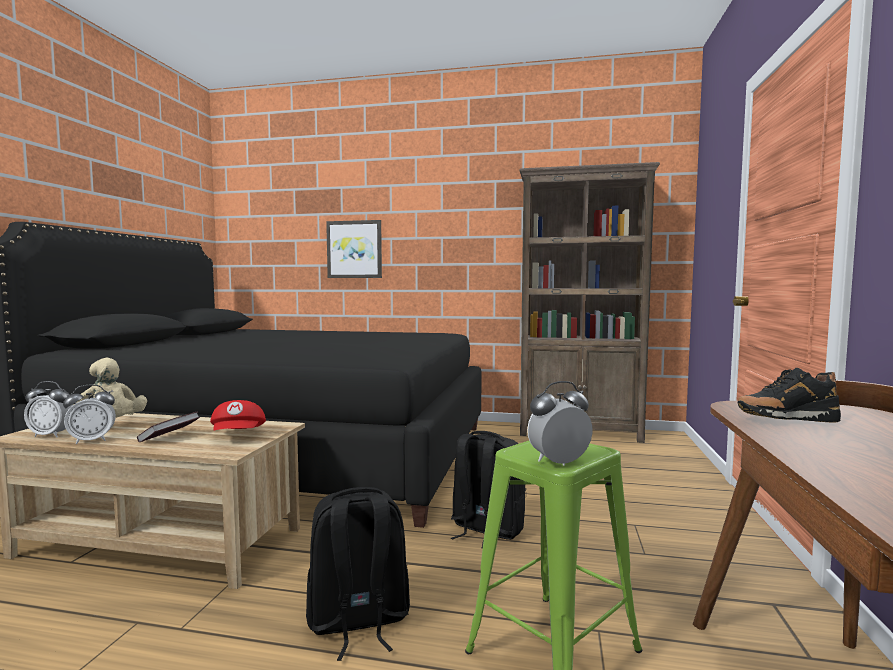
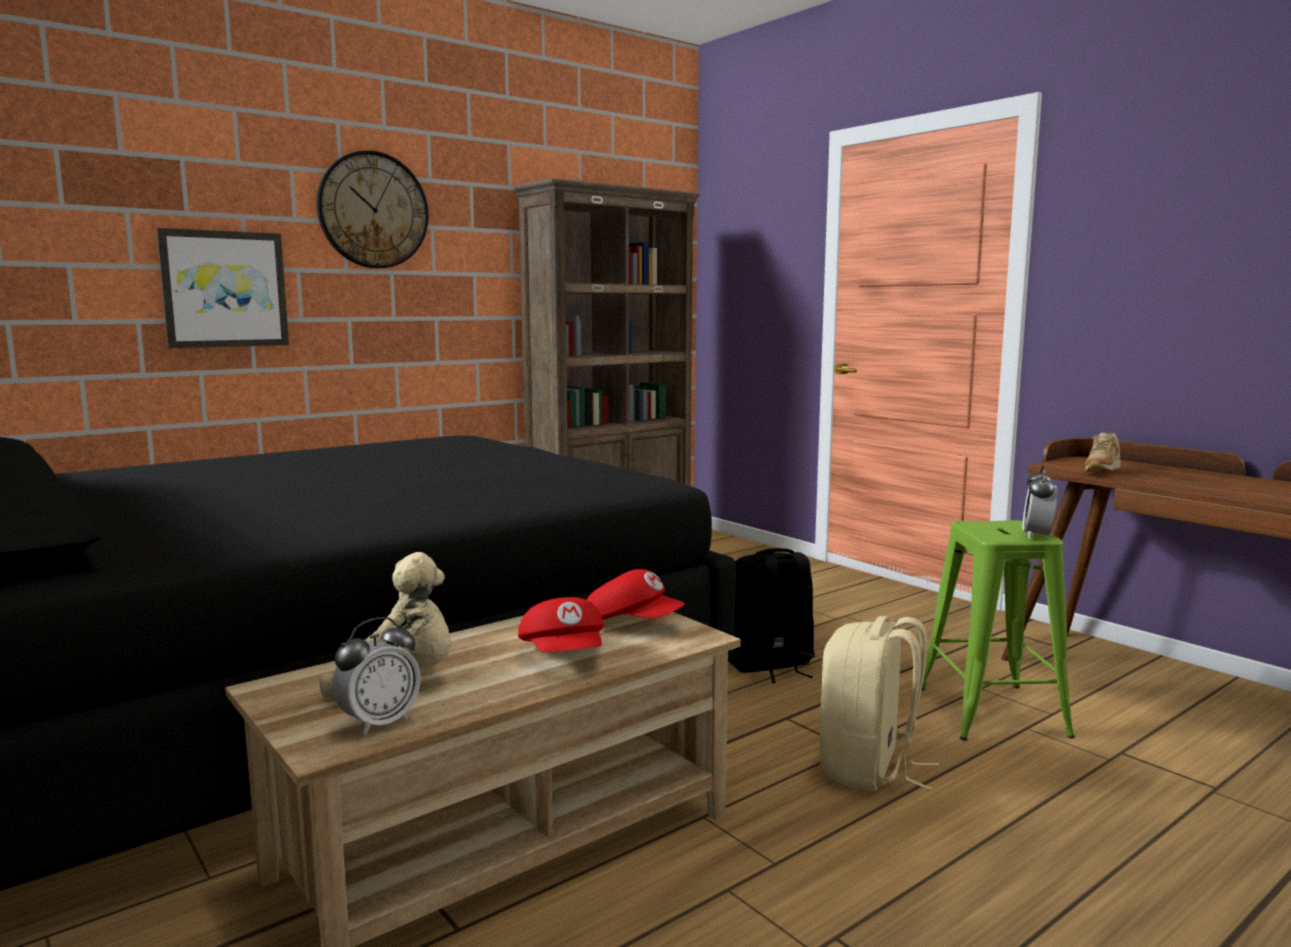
camera: 50 degrees left, 5 degrees up
alarm clock [63,385,116,444] -> none
book [137,412,200,442] -> red cap [518,597,604,652]
black backpack [306,487,410,661] -> beige backpack [819,616,939,792]
black shoe [738,368,841,423] -> beige shoe [1085,433,1121,472]
none -> wall clock [316,150,428,268]

